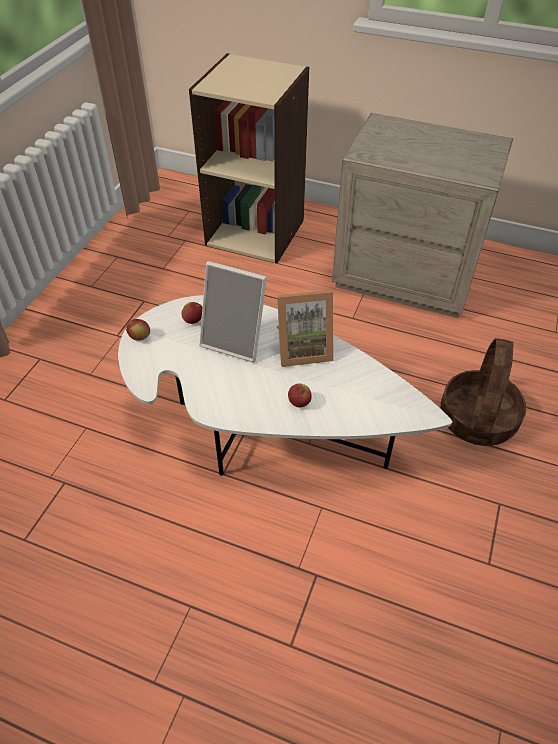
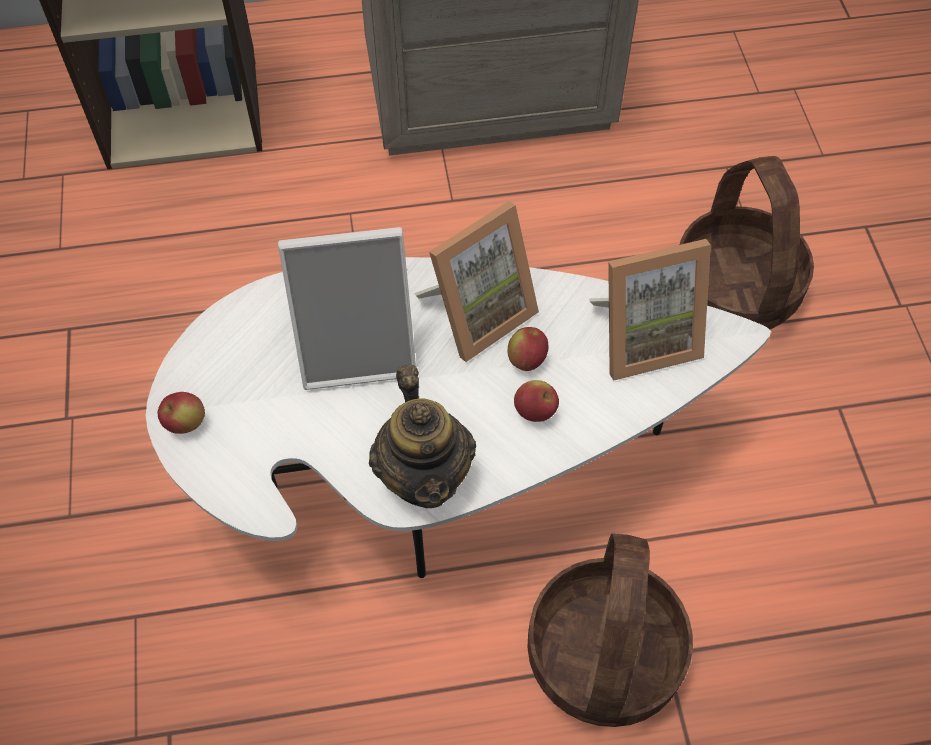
camera: 30 degrees left, 10 degrees up
apple [181,302,202,324] -> apple moved to [508,327,548,371]
none -> teapot [369,365,476,508]
none -> basket [527,534,693,727]
none -> picture frame [589,239,711,381]

